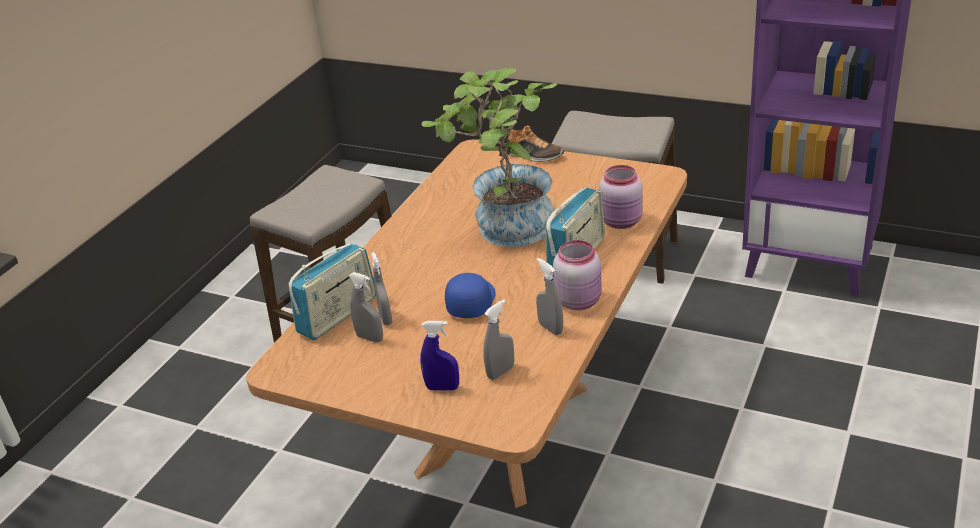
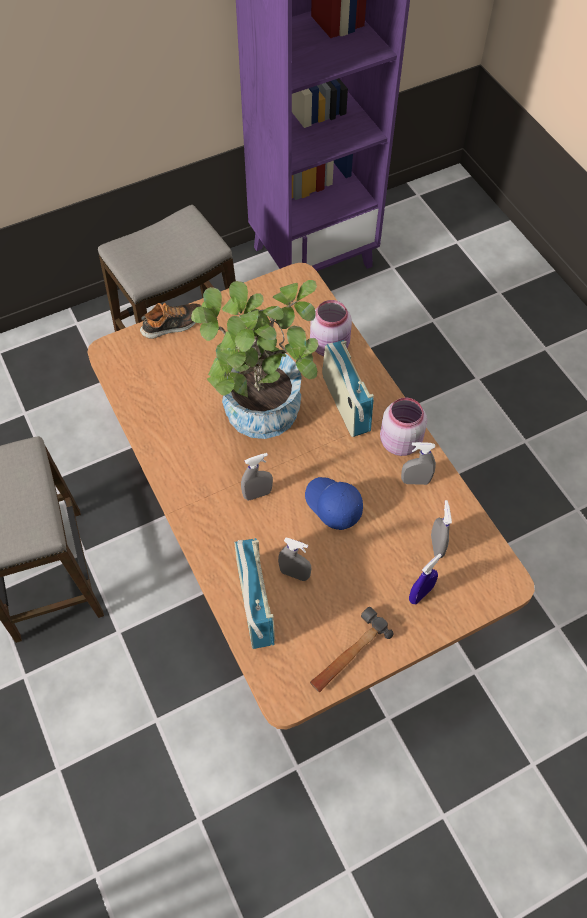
camera: 55 degrees left, 25 degrees up
grey spray bottle [349,272,383,342] -> grey spray bottle moved to [241,453,273,501]
none -> hammer [310,607,393,692]

